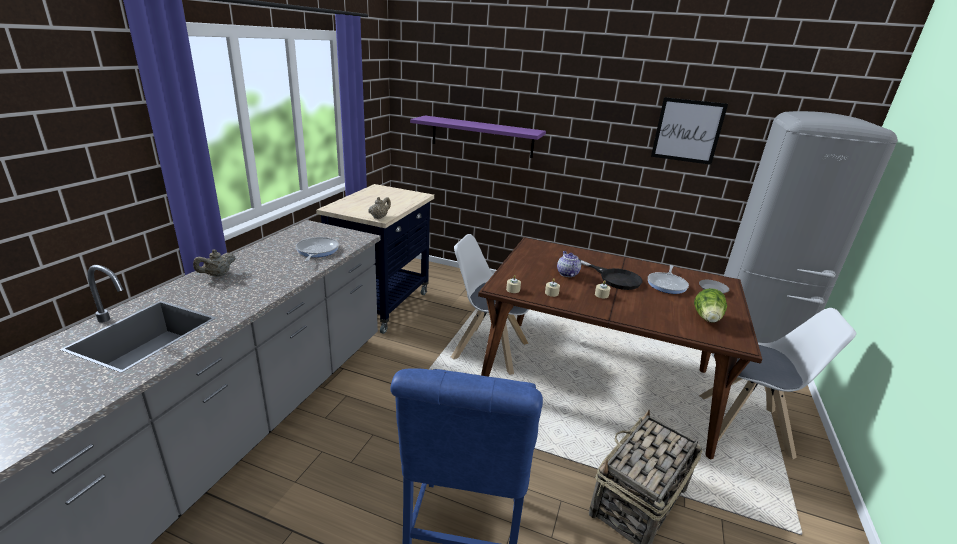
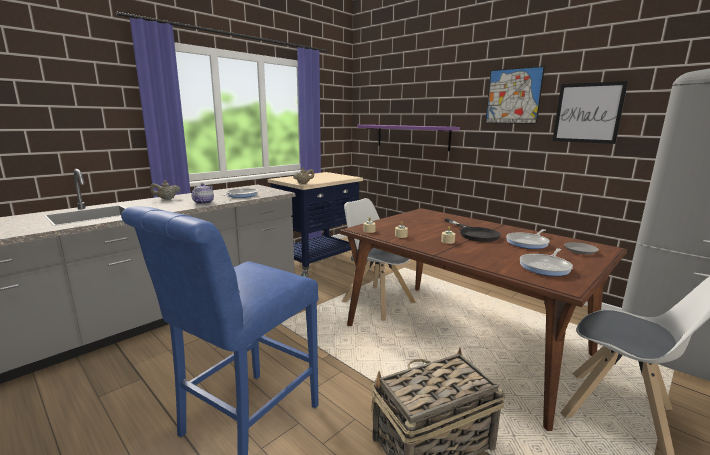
camera: 25 degrees right, 10 degrees down
teapot [557,251,581,277] -> teapot moved to [191,183,214,204]
lettuce [694,288,727,323] -> frying pan [520,248,573,276]
none -> picture [485,66,545,124]

